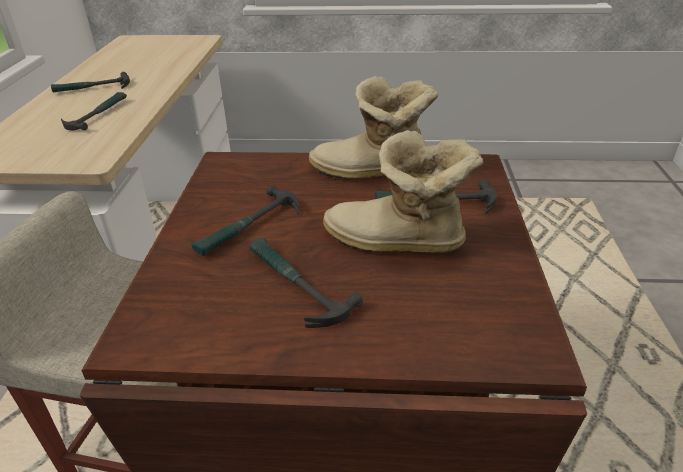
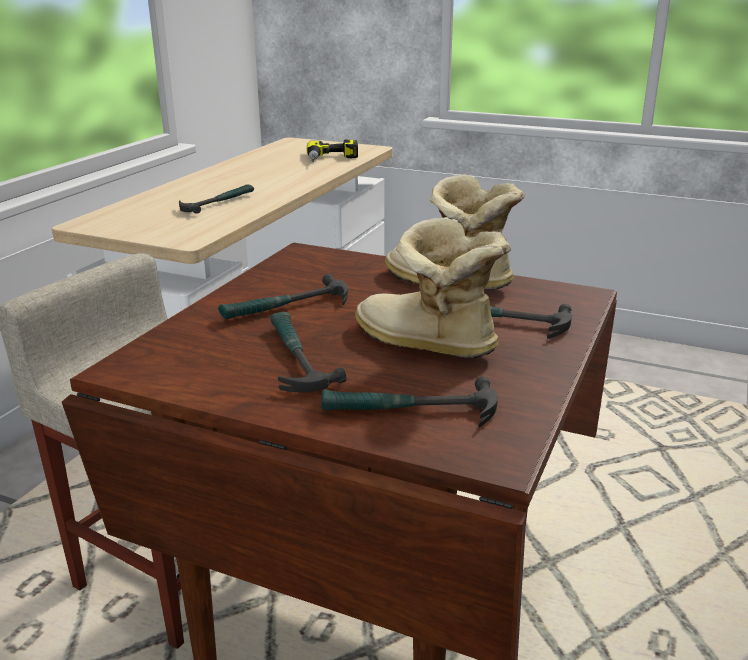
camera: 20 degrees right, 10 degrees down
hammer [51,72,130,93] -> hammer moved to [321,377,498,428]
none -> power drill [307,139,358,162]

